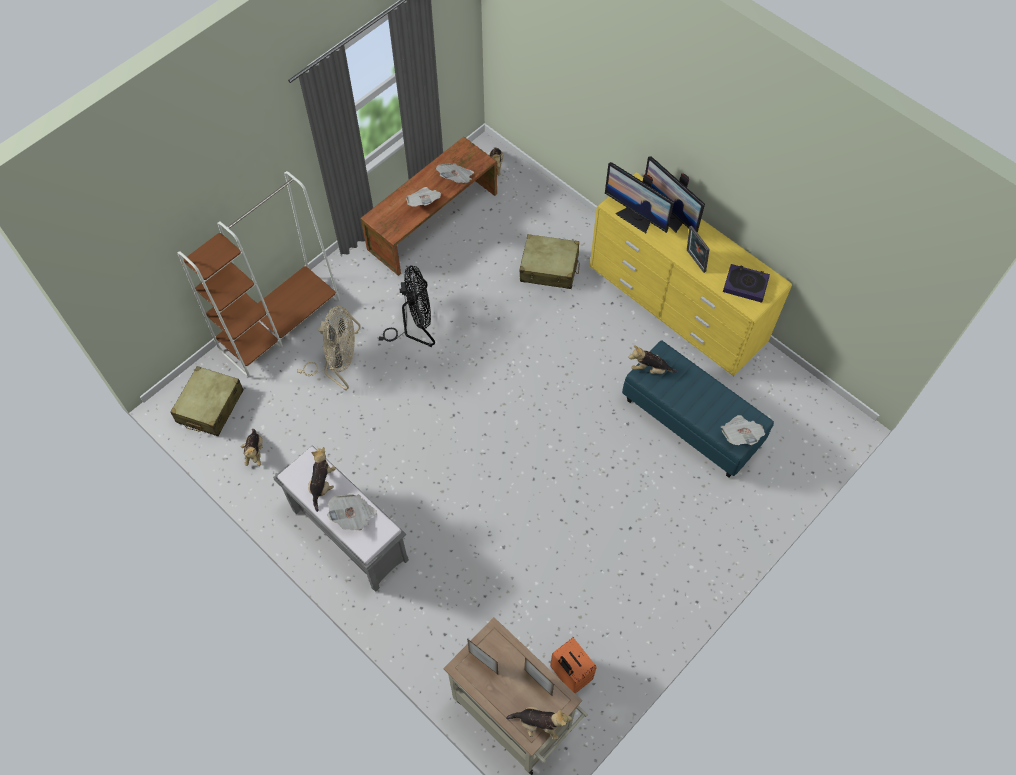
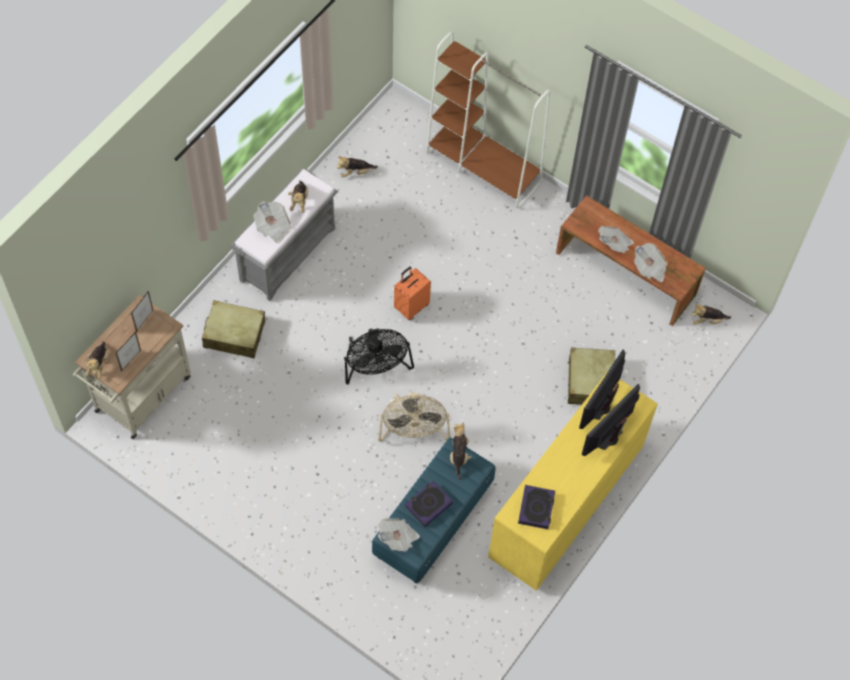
camera: 80 degrees right, 0 degrees up
beige suitcase [170,366,244,436] -> beige suitcase moved to [202,300,265,358]
beige fan [296,306,361,391] -> beige fan moved to [378,392,451,442]
plush toy [308,447,336,512] -> plush toy turned 90 degrees clockwise [288,180,308,213]
black fan [379,265,435,347] -> black fan moved to [344,328,414,385]
orange suitcase [550,637,597,694] -> orange suitcase moved to [394,267,431,320]
picture frame [687,226,709,273] -> none
none -> book [405,481,453,527]

